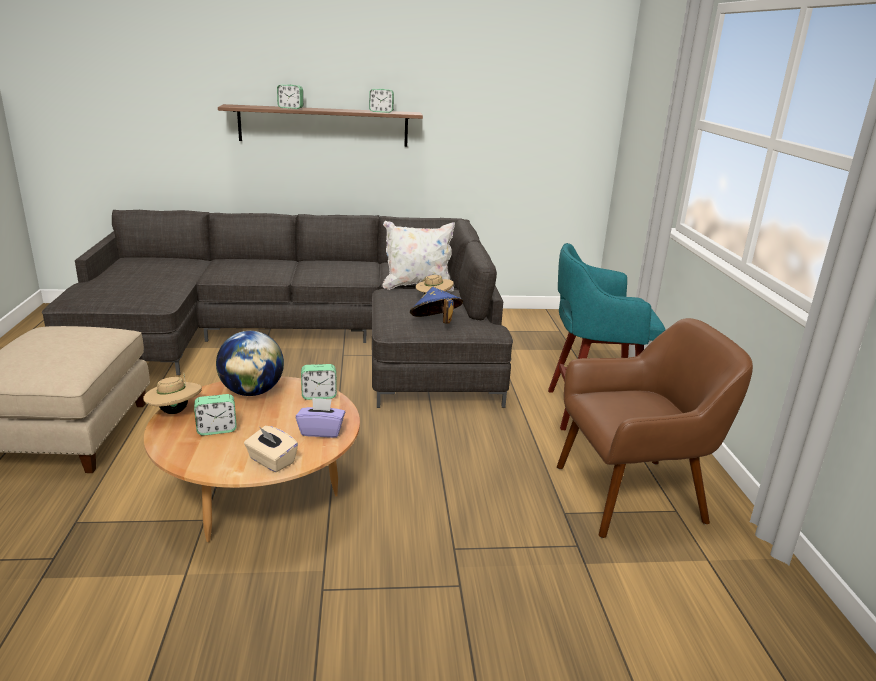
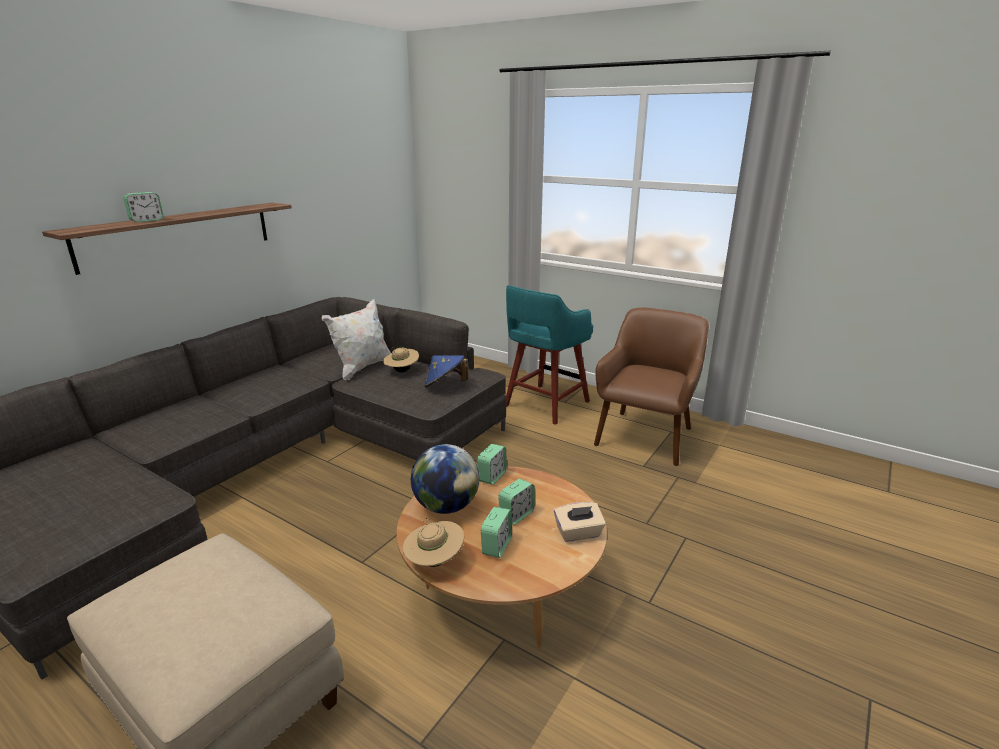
camera: 50 degrees left, 0 degrees up
purple tissue box [296,397,345,438] -> none
alarm clock [369,89,394,113] -> alarm clock moved to [499,479,535,525]

